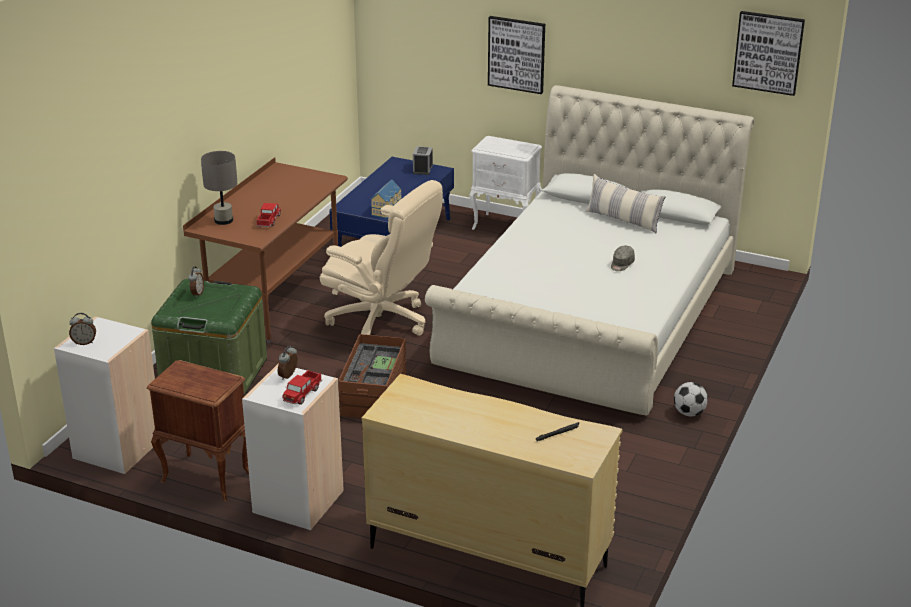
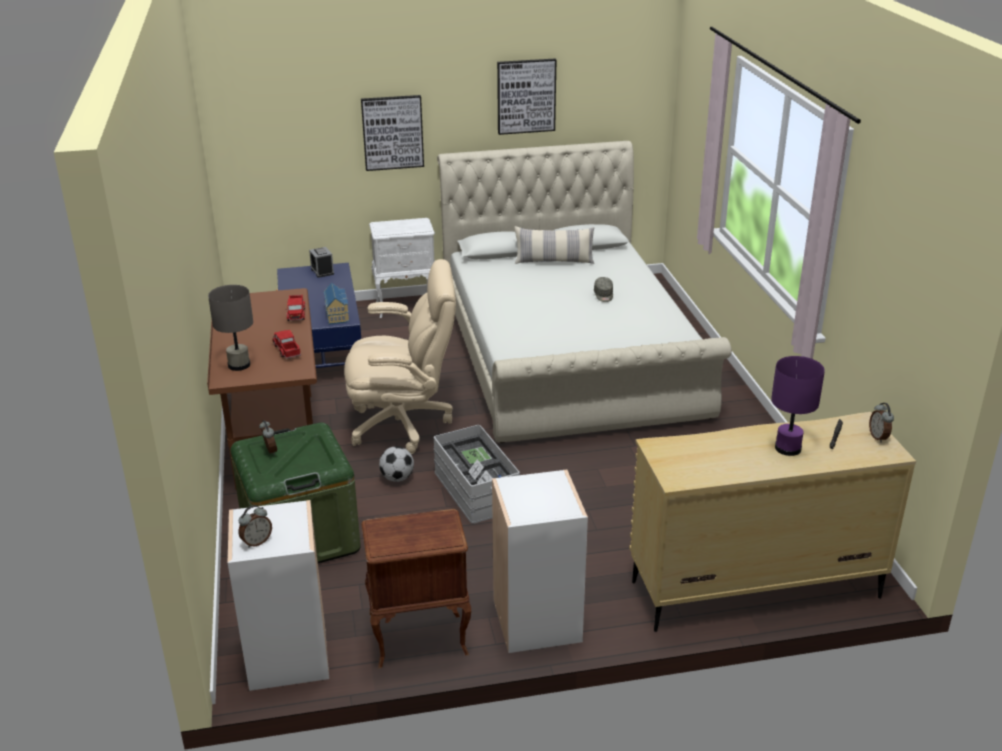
camera: 35 degrees left, 0 degrees up
alarm clock [277,346,298,380] -> alarm clock moved to [869,403,894,443]
toy truck [282,370,322,405] -> toy truck moved to [286,295,305,321]
brown storage box [339,334,407,419] -> grey storage box [434,425,520,524]
football [674,382,708,416] -> football moved to [379,446,414,482]
picture [732,11,805,96] -> picture moved to [497,58,556,135]
none -> purple table lamp [771,356,825,456]

